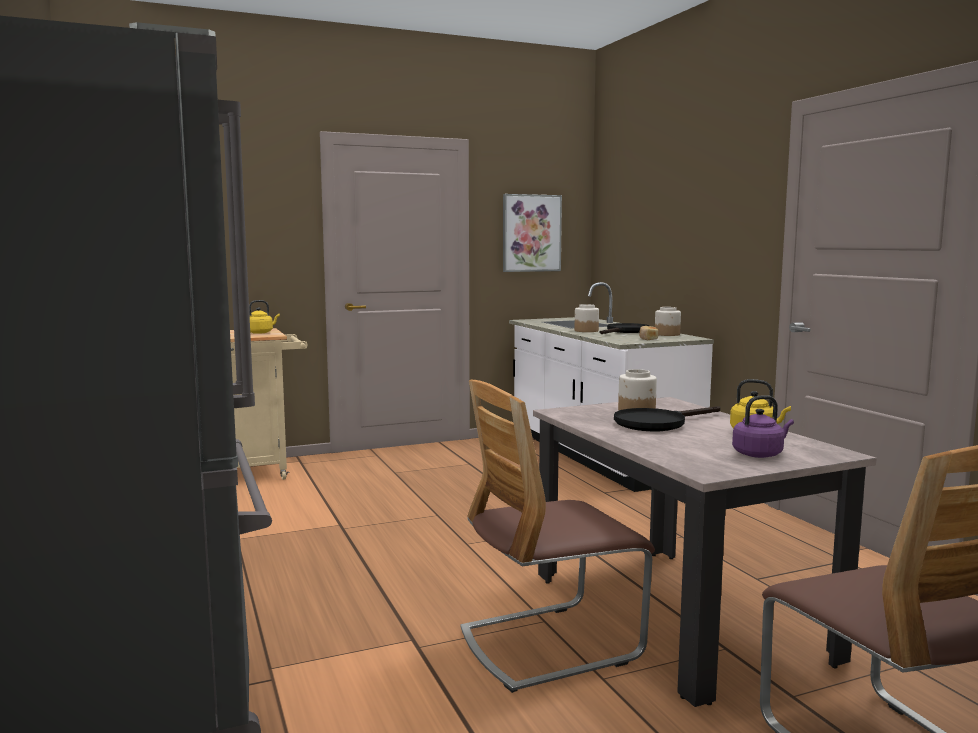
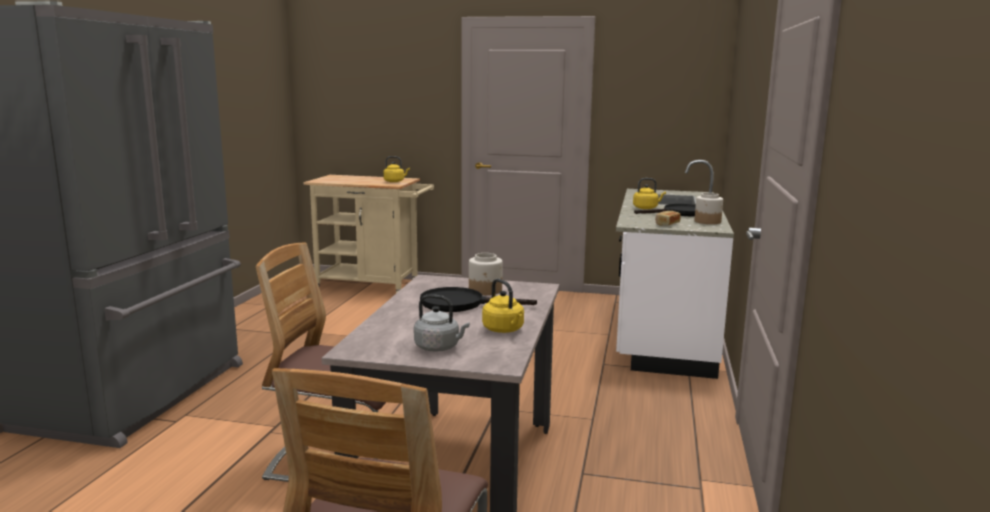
camera: 35 degrees right, 5 degrees up
picture [503,194,562,272] -> none
jar [575,304,599,332] -> yellow kettle [633,178,666,209]
purple kettle [732,395,794,458] -> grey kettle [414,294,470,352]

